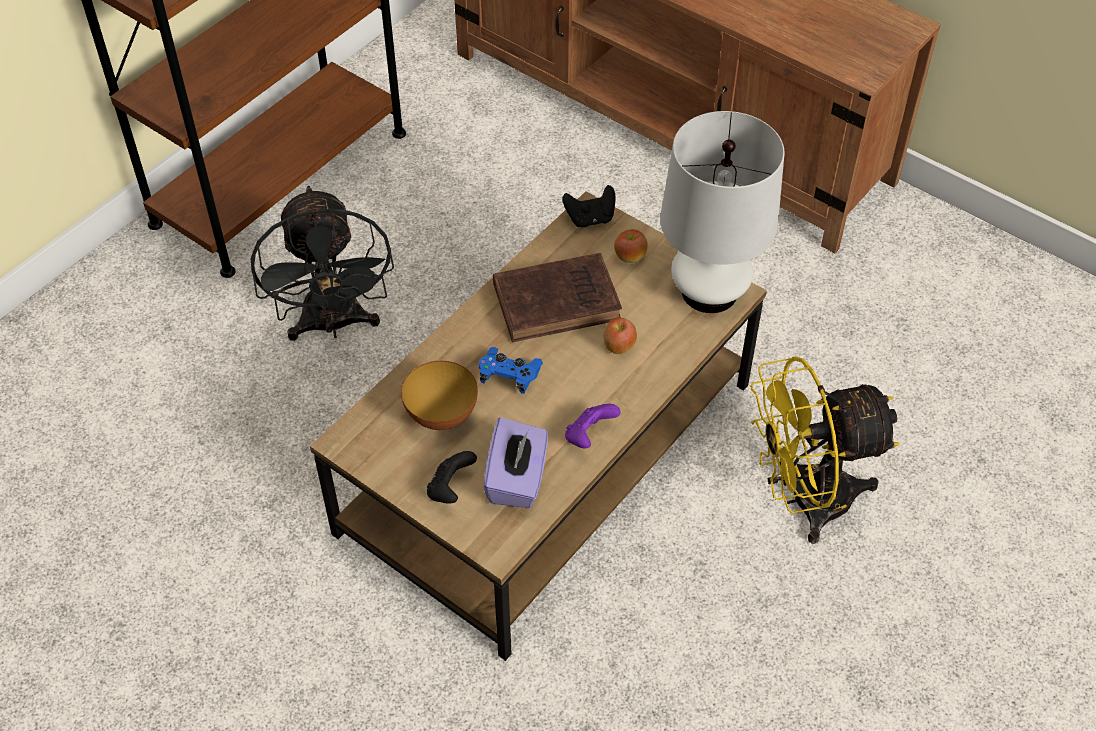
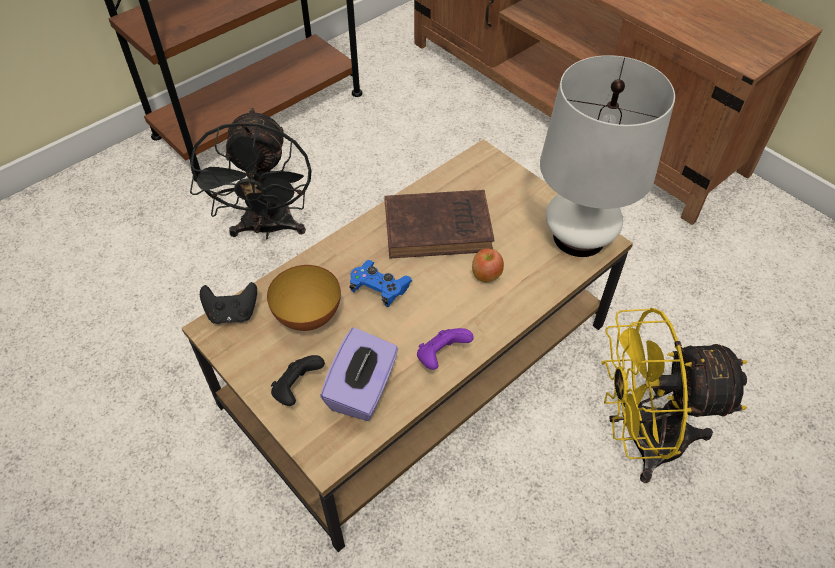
camera: 10 degrees right, 0 degrees up
black game controller [562,185,615,228] -> black game controller moved to [200,282,257,324]
apple [614,229,648,263] -> none

